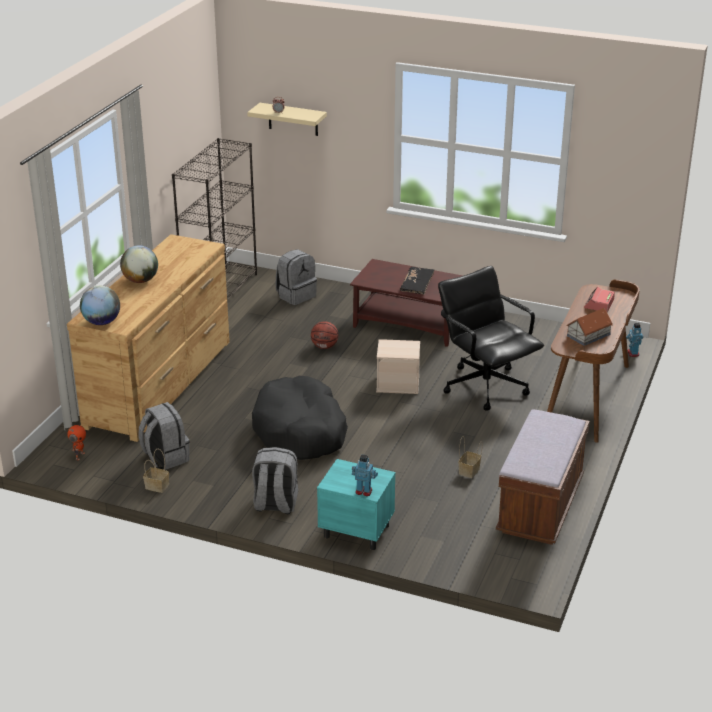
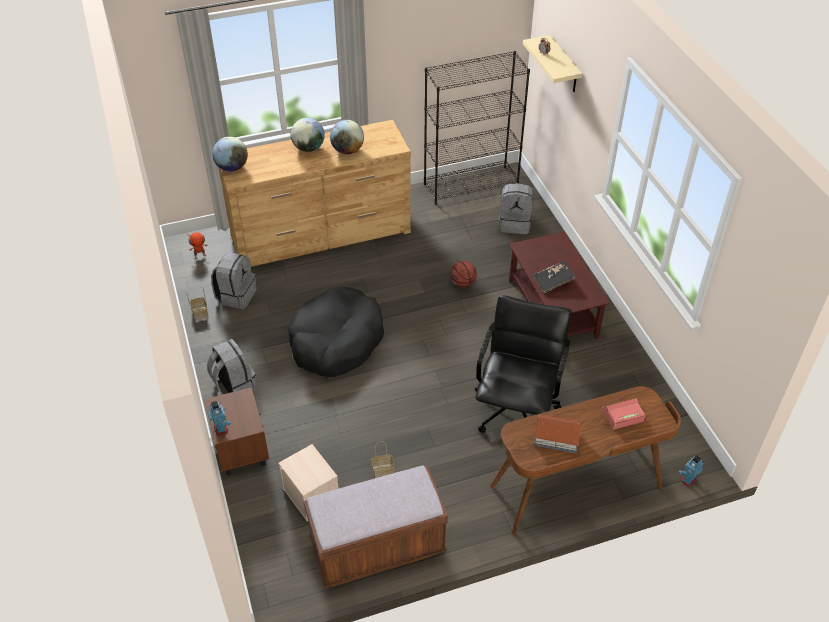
camera: 50 degrees right, 15 degrees up
turquoise nightstand [317,459,395,550] -> brown nightstand [204,387,269,476]
beige storage box [376,339,420,394] -> beige storage box moved to [278,444,339,521]
none -> globe [330,120,364,154]

